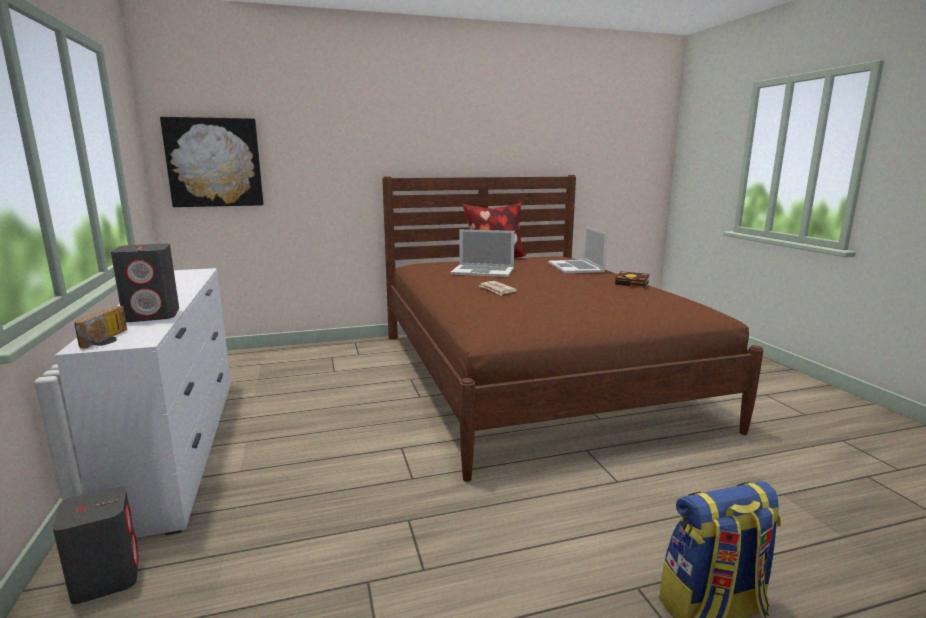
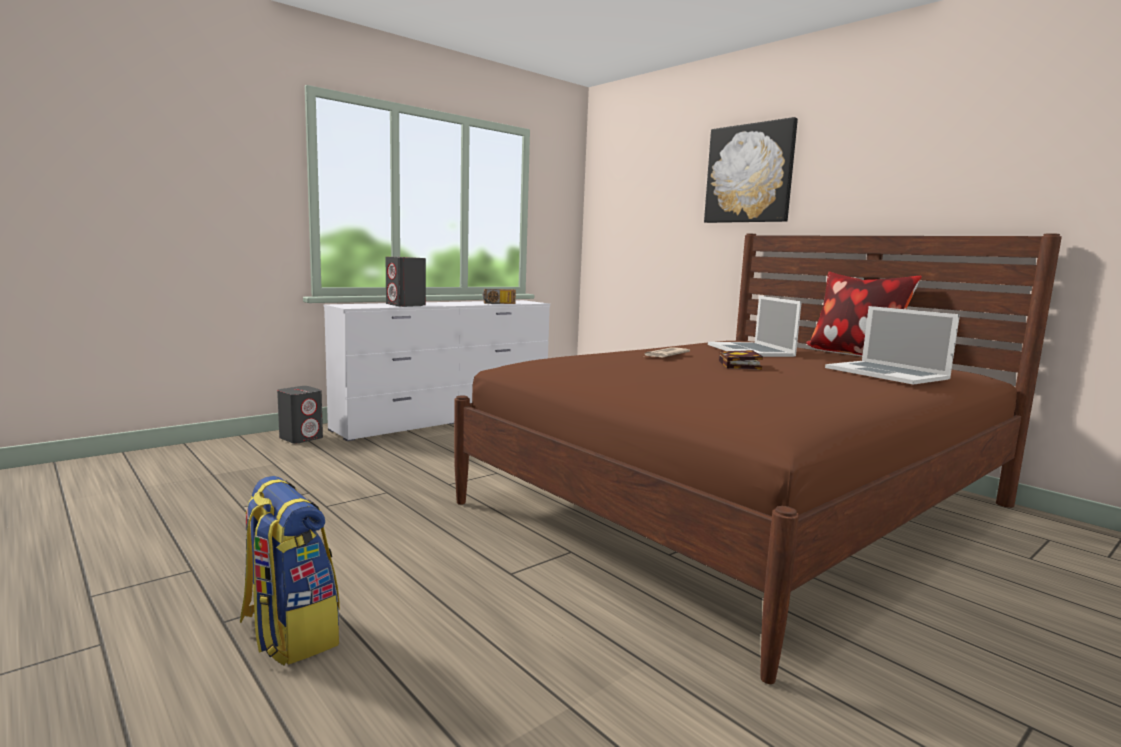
camera: 65 degrees right, 5 degrees down
radio [74,306,127,348] -> radio moved to [482,289,516,304]
picture [160,117,264,207] -> picture moved to [704,117,798,223]
laptop [548,226,607,273] -> laptop turned 90 degrees counterclockwise [825,306,960,385]
book [615,271,649,288] -> book moved to [719,350,763,370]

